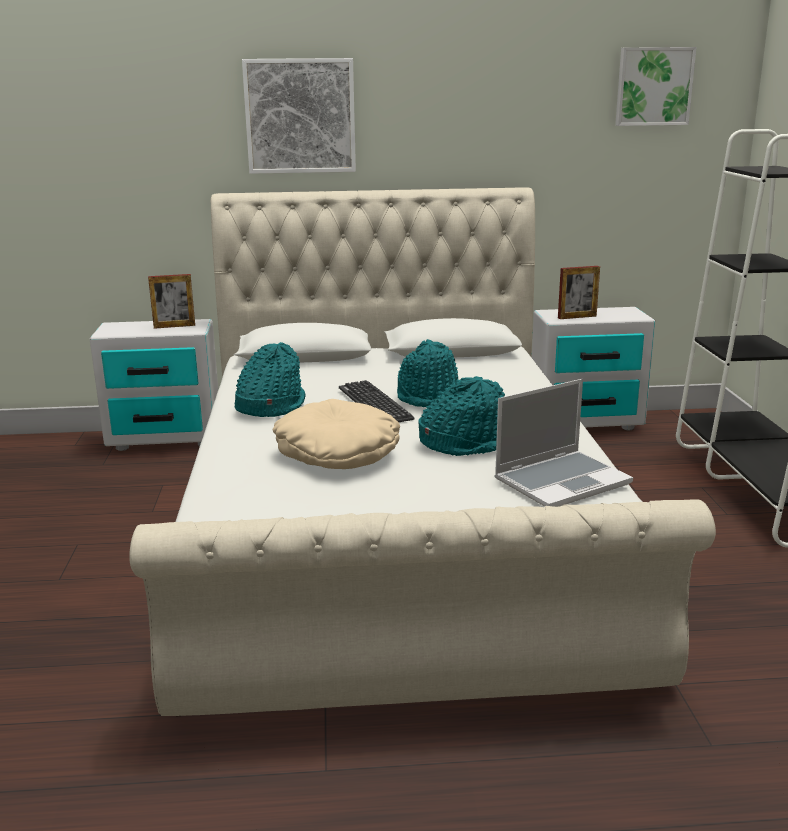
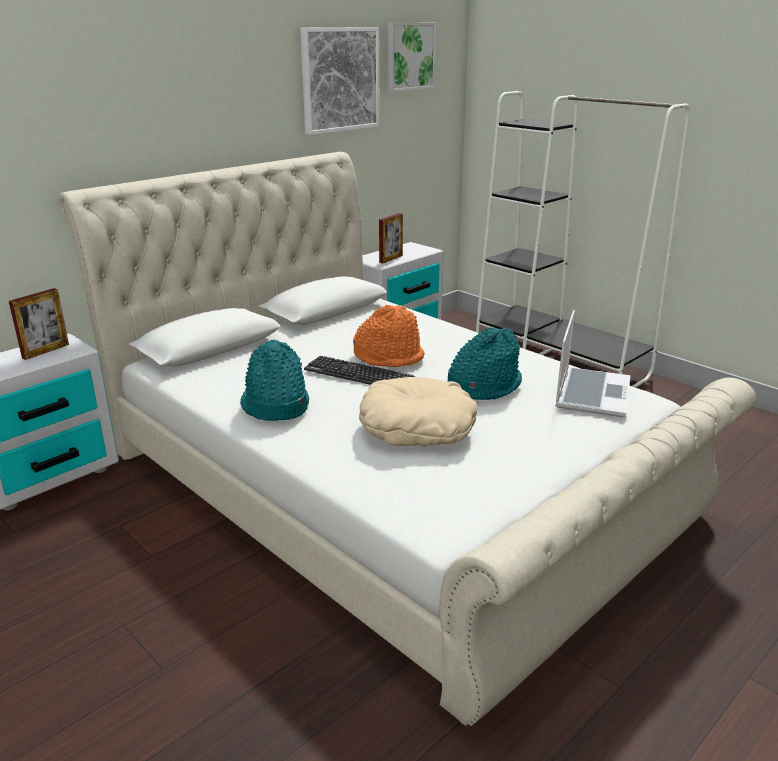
camera: 40 degrees left, 5 degrees up
picture [242,58,356,174] -> picture moved to [300,27,380,135]
turquoise hat [397,339,459,407] -> orange hat [353,305,424,367]

